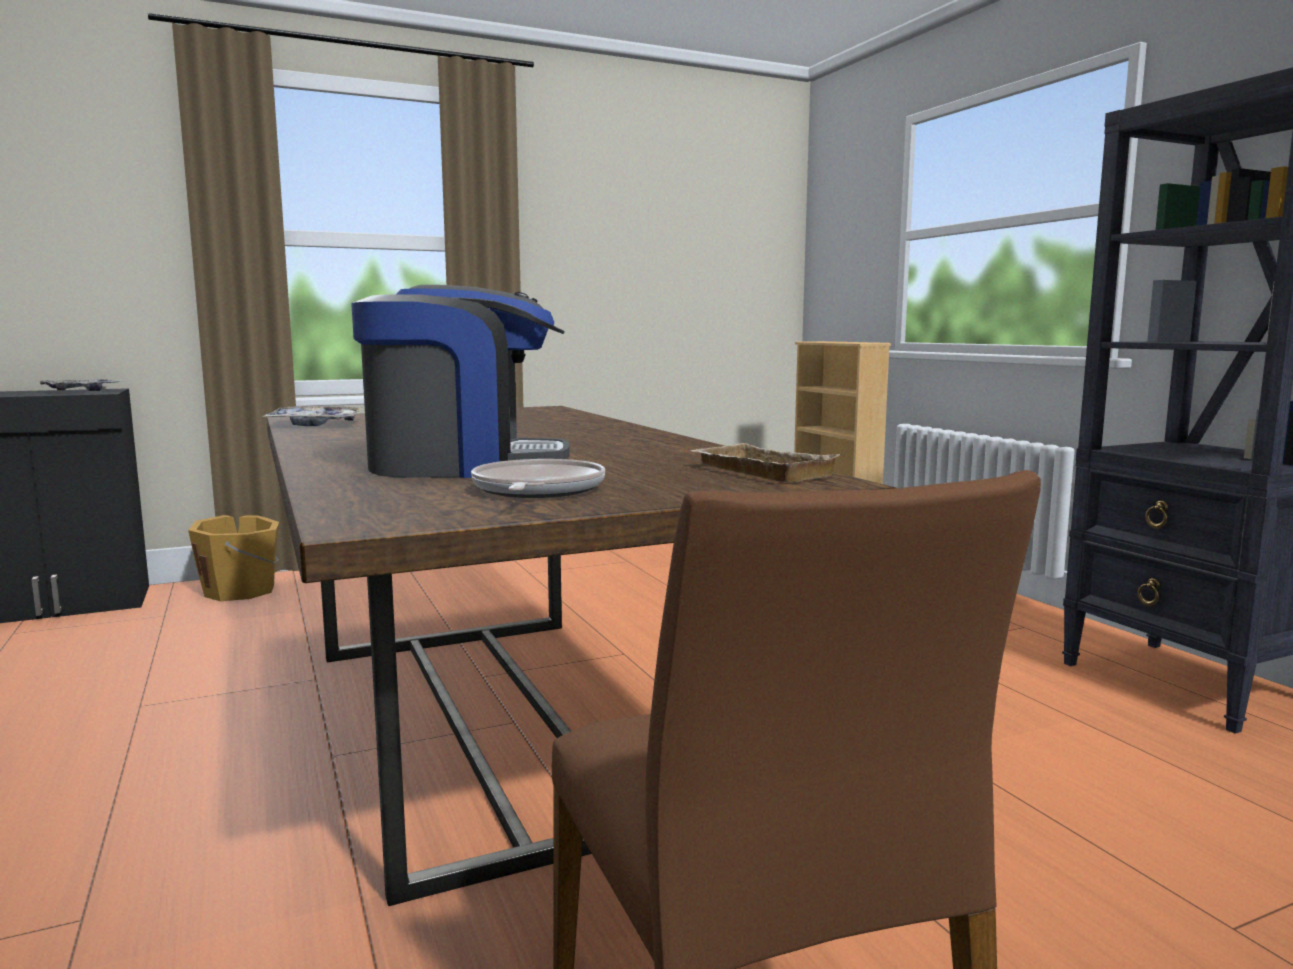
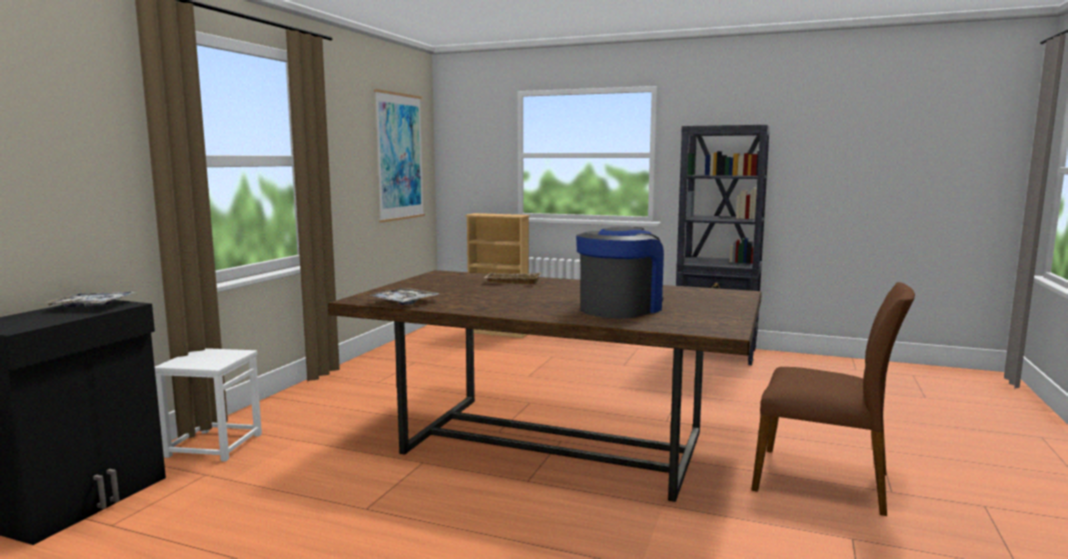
camera: 45 degrees left, 0 degrees up
orange bucket [188,515,279,601] -> white stool [155,348,262,462]
frying pan [471,459,605,498] -> none
beige tray [690,443,843,482] -> beige tray moved to [484,272,541,285]
none -> picture [374,89,425,223]

